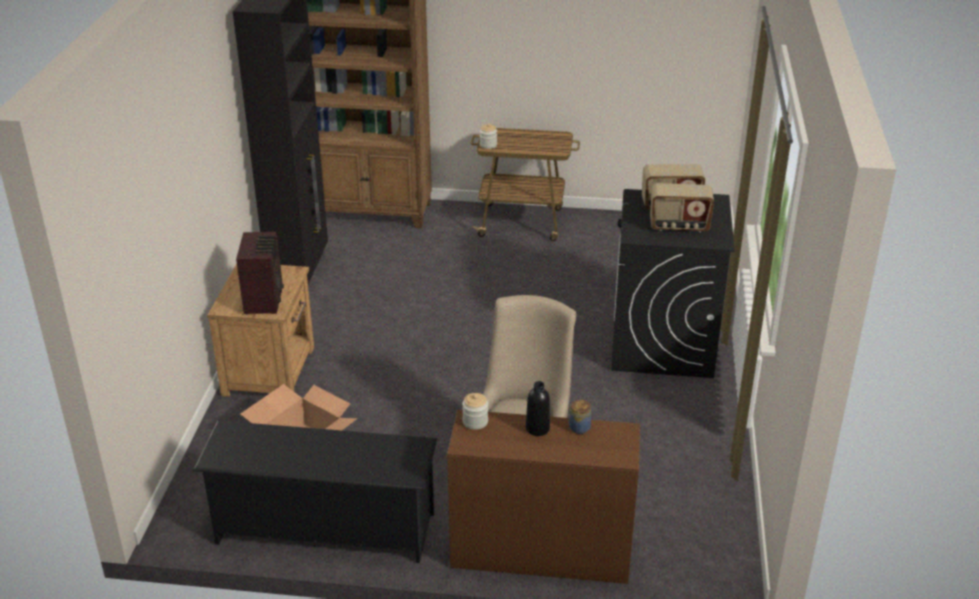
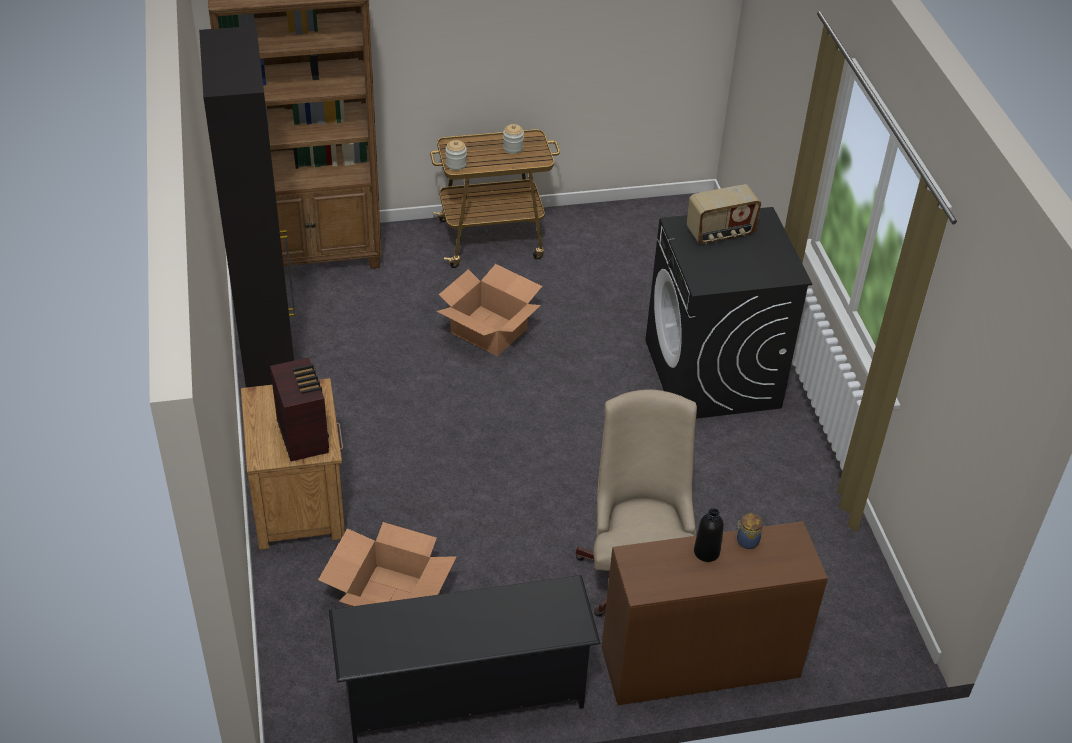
camera: 20 degrees left, 10 degrees up
jar [462,393,488,430] -> jar moved to [503,124,524,154]
radio [650,183,714,232] -> none
none -> cardboard box [436,264,542,356]

